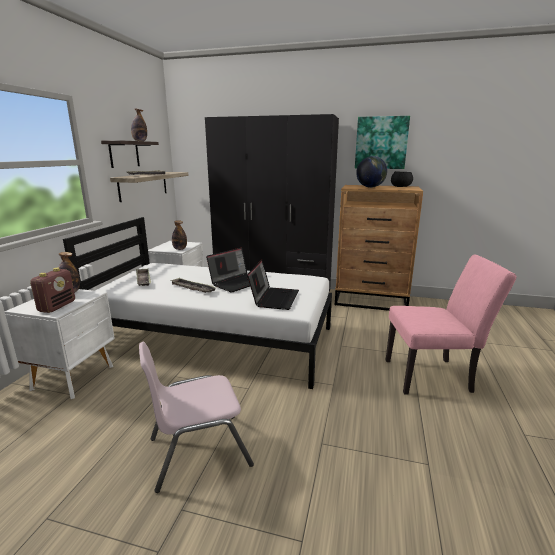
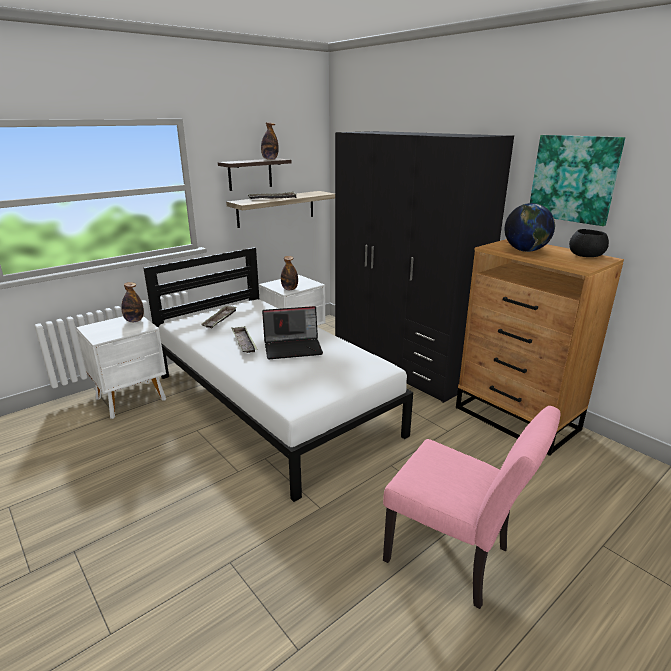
camera: 35 degrees right, 5 degrees up
radio [30,268,75,313] -> none
pink chair [139,342,254,493] -> none
laptop [247,260,299,310] -> none

